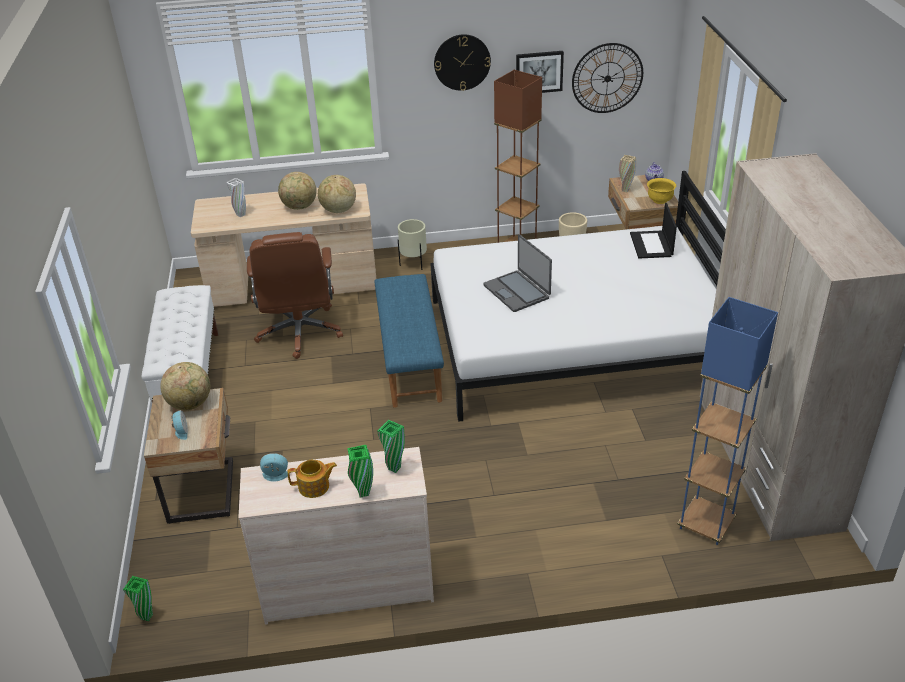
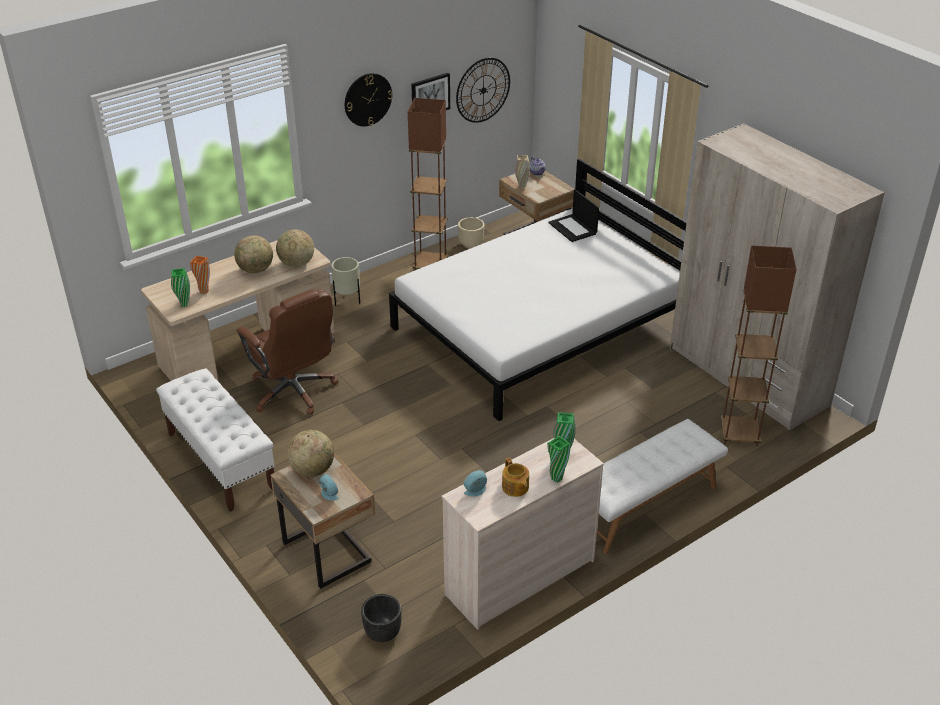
camera: 30 degrees left, 0 degrees up
green vase [123,576,153,621] -> green vase moved to [171,268,190,307]
white vase [226,178,246,217] -> orange vase [190,256,210,294]
teapot [288,460,337,498] -> teapot turned 105 degrees clockwise [502,458,529,497]
blue bench [375,274,444,408] -> none
laptop [483,234,552,312] -> none
yellow bowl [647,178,676,204] -> none
blue floor lamp [677,297,778,545] -> brown floor lamp [721,246,797,446]
none -> black planter [361,594,402,642]
none -> white bench [597,419,728,554]

